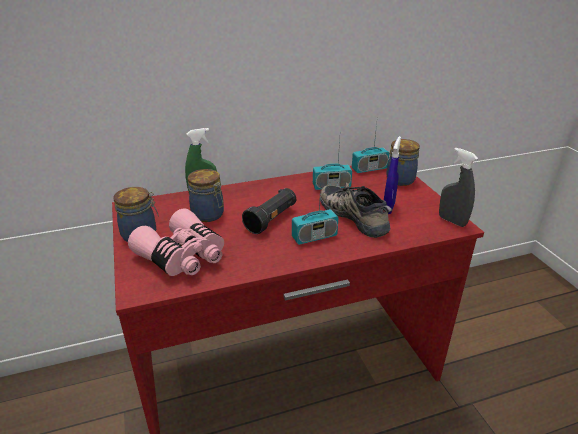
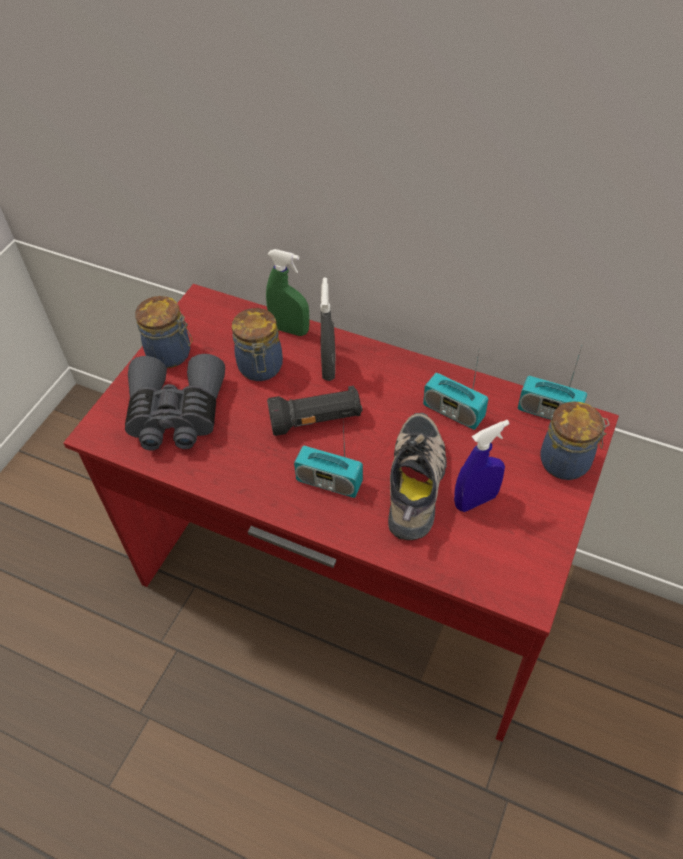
camera: 45 degrees right, 20 degrees up
pink binoculars [128,209,224,276] -> grey binoculars [125,354,225,450]
grey spray bottle [439,148,478,227] -> grey spray bottle moved to [320,277,335,381]

